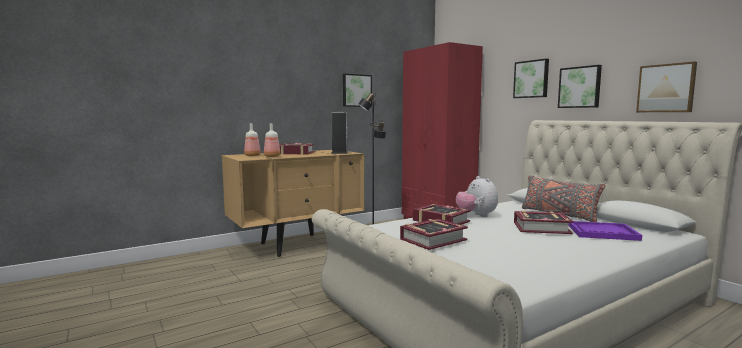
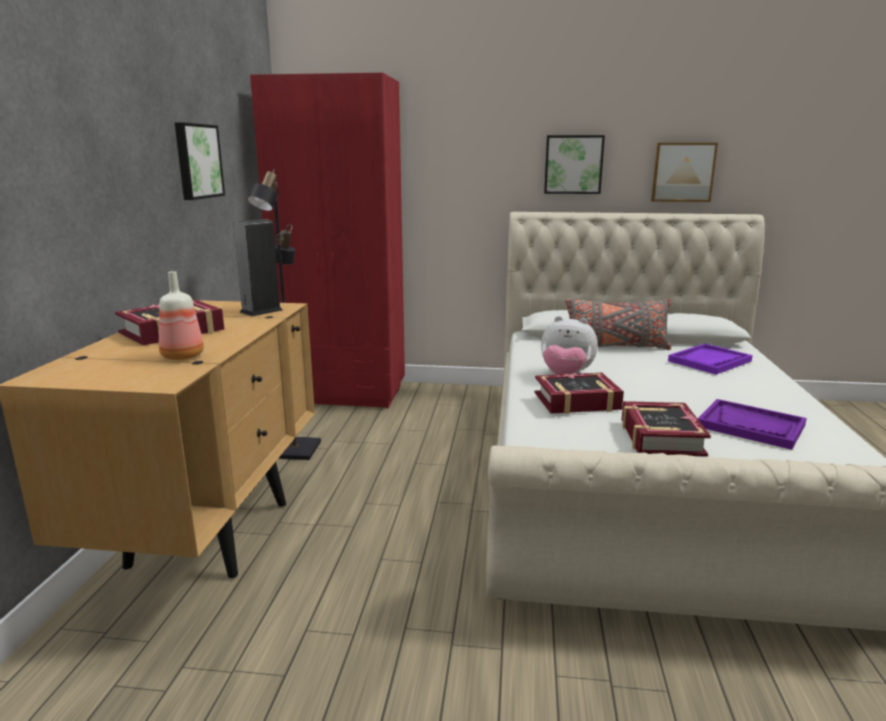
camera: 50 degrees left, 10 degrees up
bottle [244,123,261,156] -> none
picture [513,59,549,98] -> none
book [514,211,574,234] -> none
none -> purple tray [698,399,807,450]

